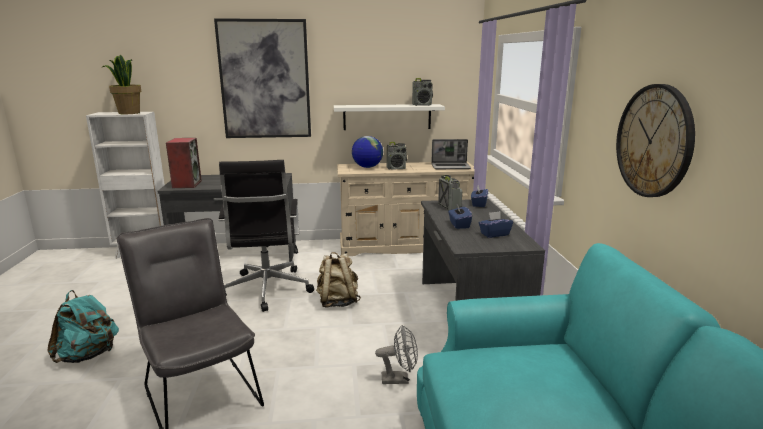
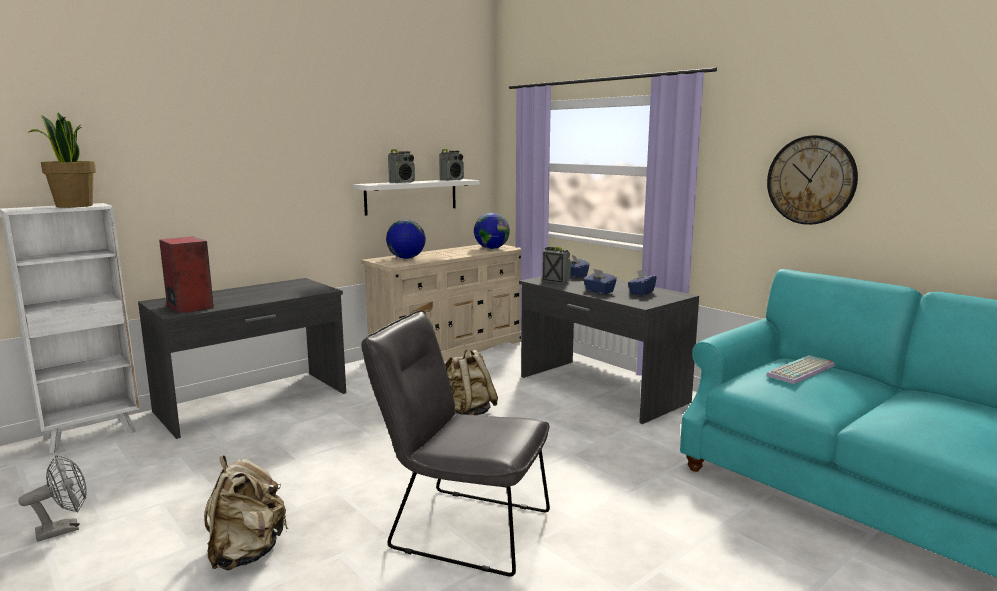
camera: 35 degrees left, 5 degrees down
turquoise backpack [47,290,119,363] -> beige backpack [204,455,288,571]
picture [214,18,311,138] -> none
black office chair [218,160,314,312] -> none
grey fan [375,325,418,384] -> grey fan moved to [19,455,87,542]
radio [387,142,407,170] -> radio moved to [388,149,415,183]
laptop [431,139,471,169] -> globe [474,213,510,249]
none -> keyboard [766,355,835,384]

